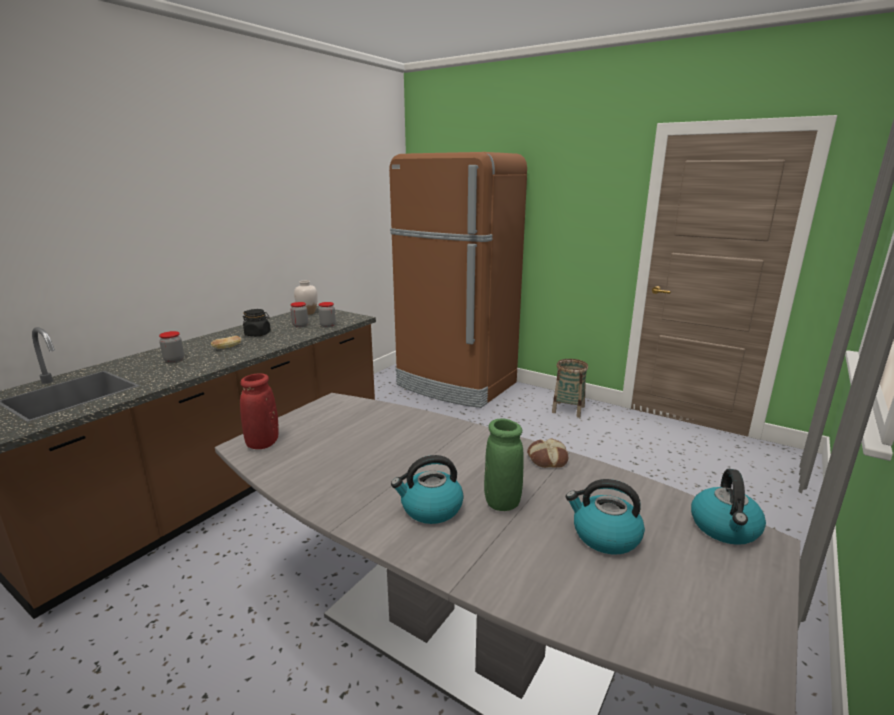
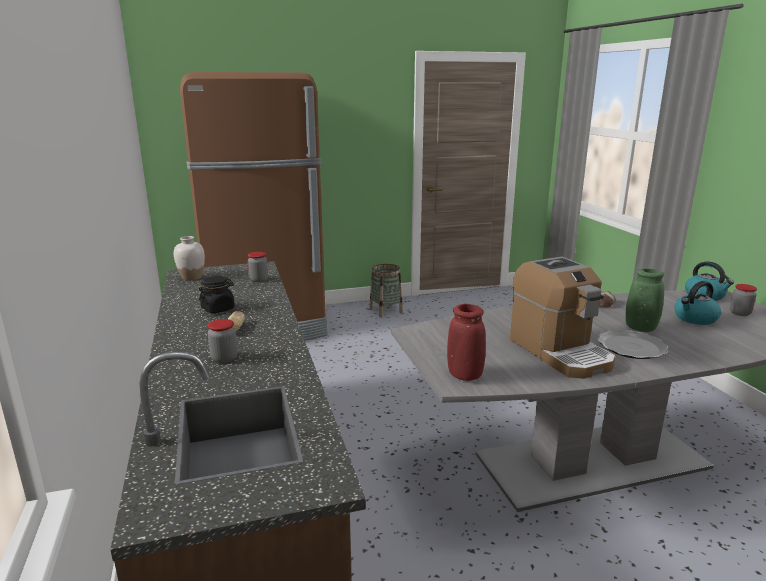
camera: 50 degrees left, 0 degrees up
jar [290,302,308,328] -> jar moved to [730,284,757,316]
kettle [391,455,464,524] -> plate [597,330,668,359]
none -> coffee machine [510,257,615,379]

